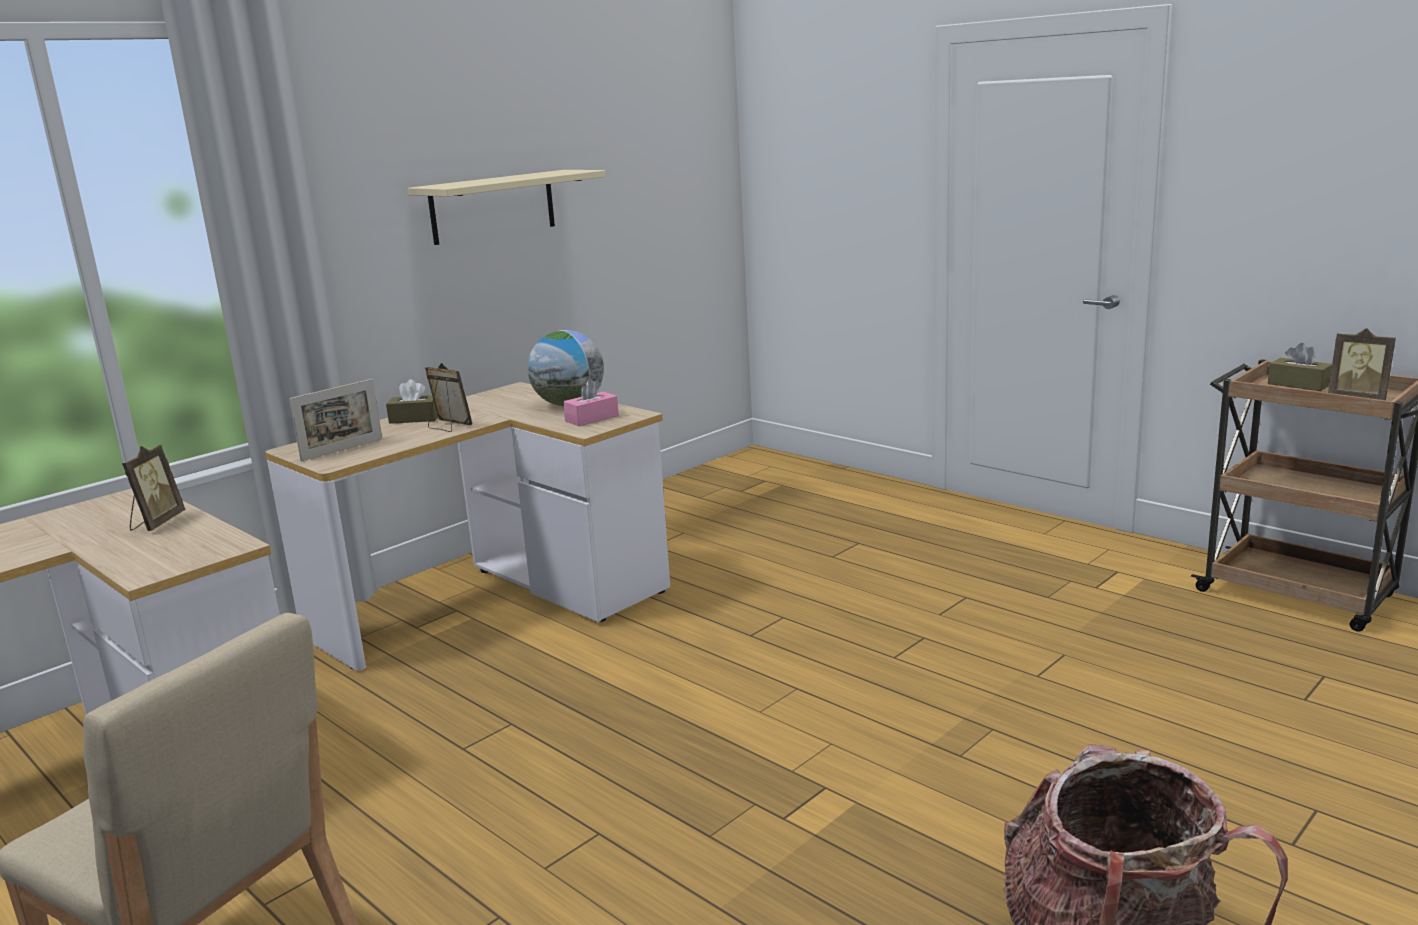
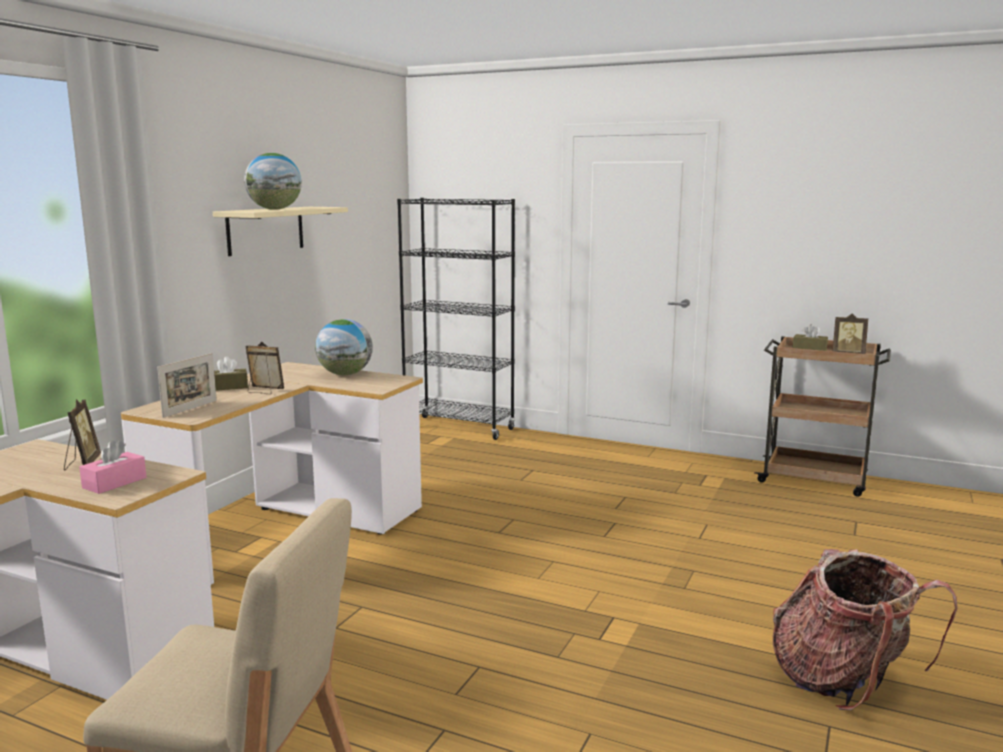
camera: 20 degrees left, 5 degrees down
pink tissue box [563,379,619,426] -> pink tissue box moved to [79,440,146,494]
none -> globe [244,153,302,210]
none -> black bookcase [397,198,515,440]

